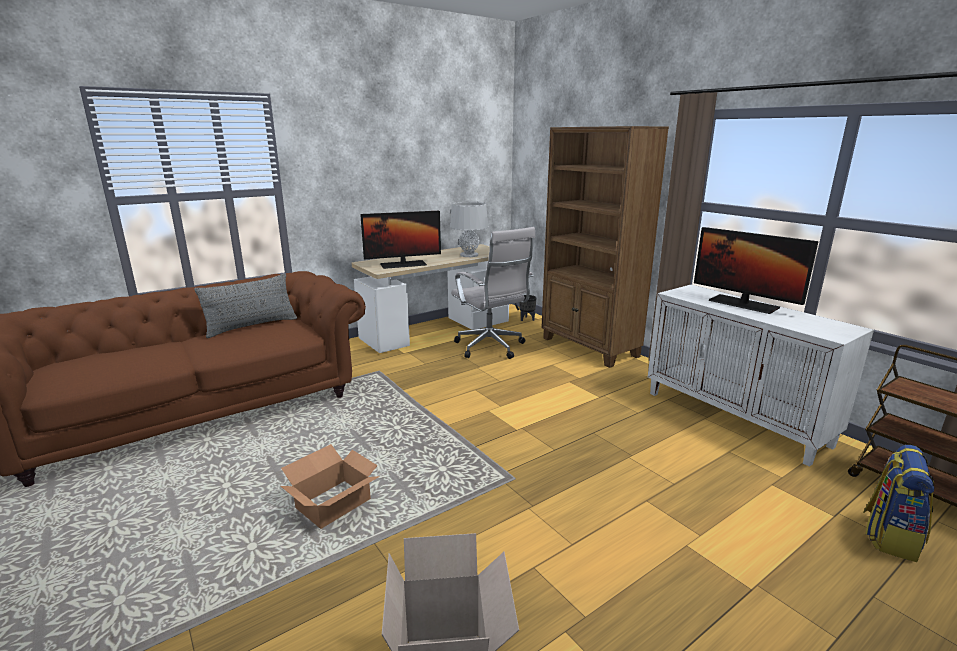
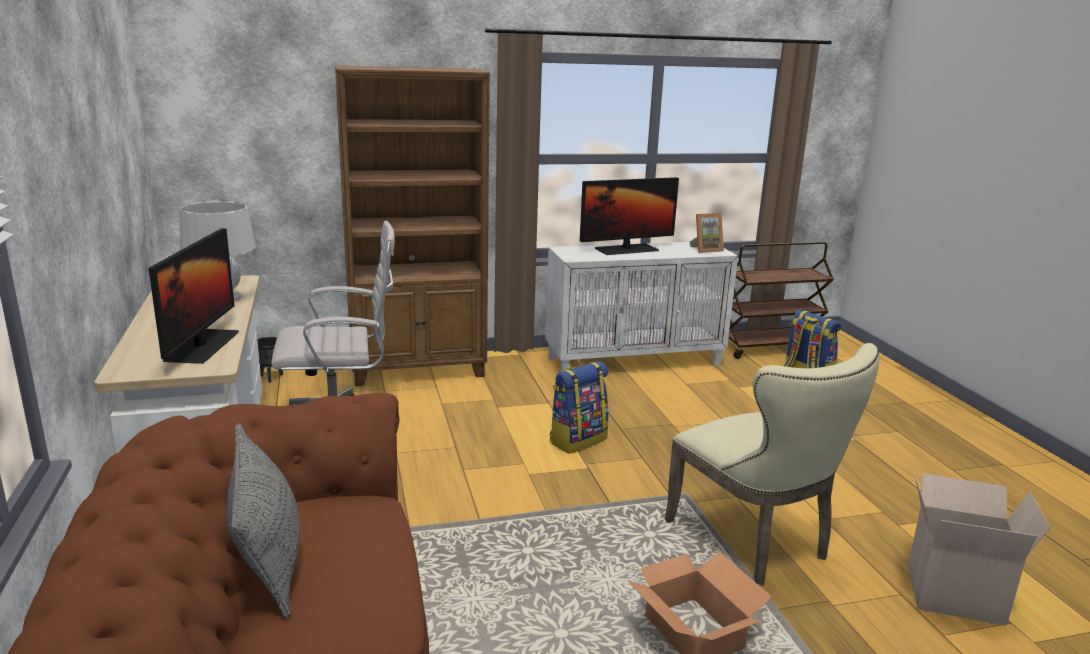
camera: 70 degrees left, 0 degrees up
none -> backpack [550,361,608,454]
none -> beige chair [665,343,879,585]
none -> picture frame [690,213,724,253]

